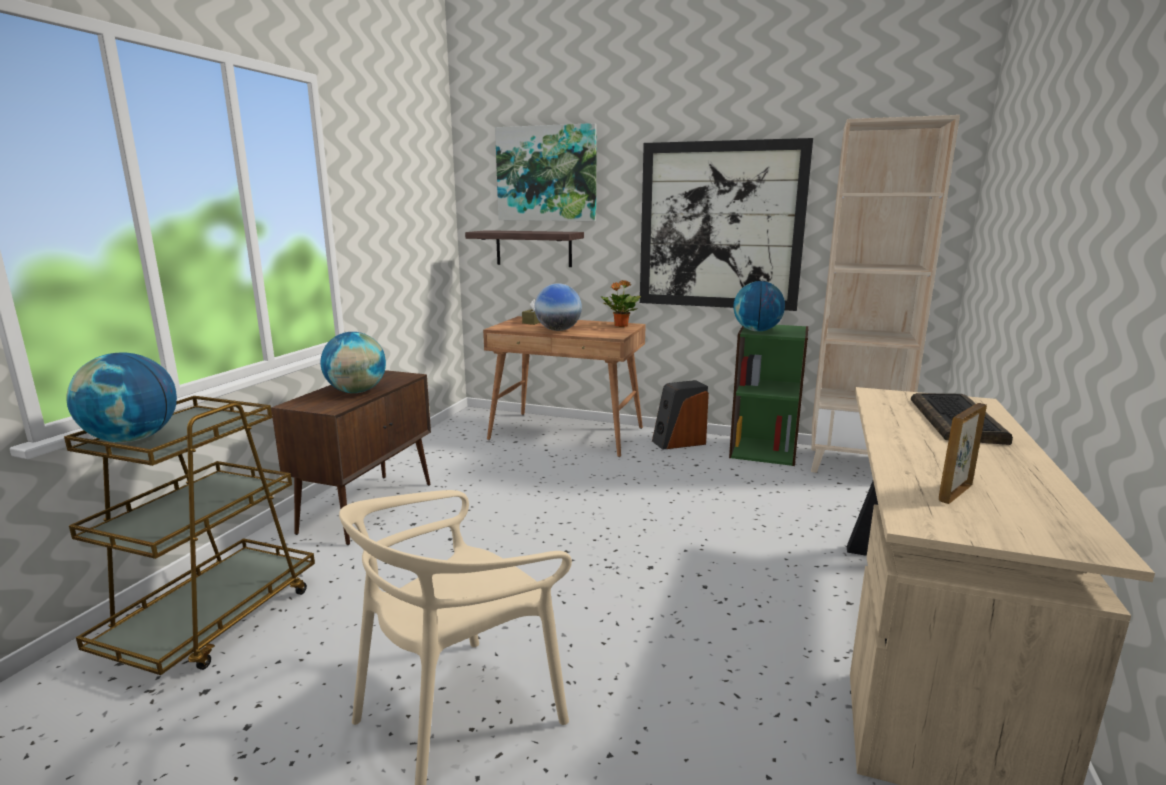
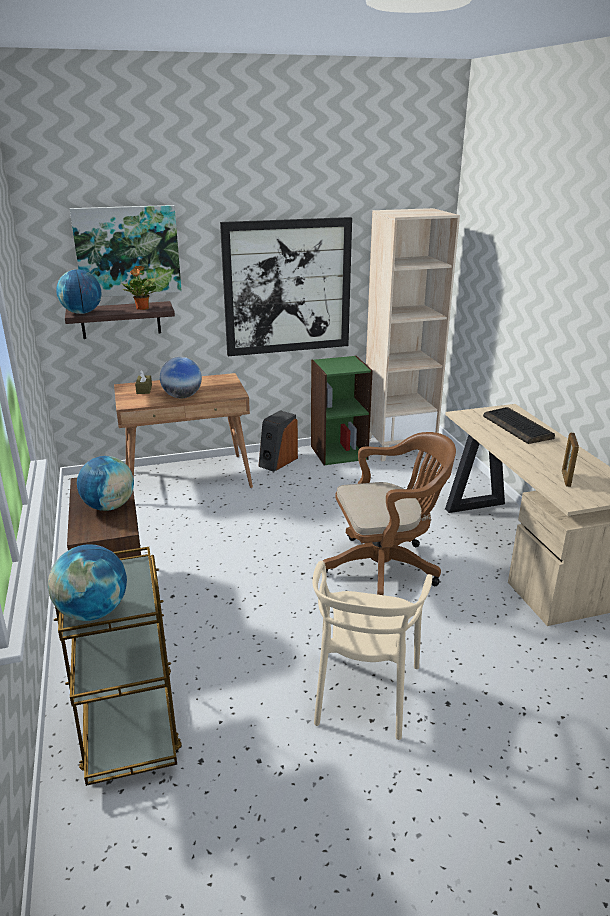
camera: 35 degrees left, 10 degrees up
potted plant [600,280,641,327] -> potted plant moved to [122,265,156,310]
globe [733,281,785,331] -> globe moved to [56,270,101,314]
none -> brown office chair [323,432,456,595]

